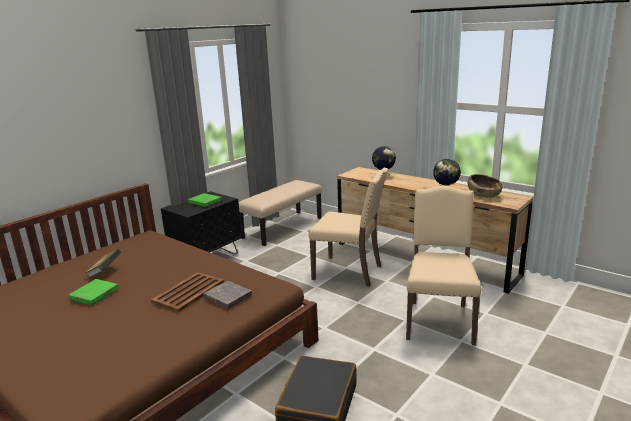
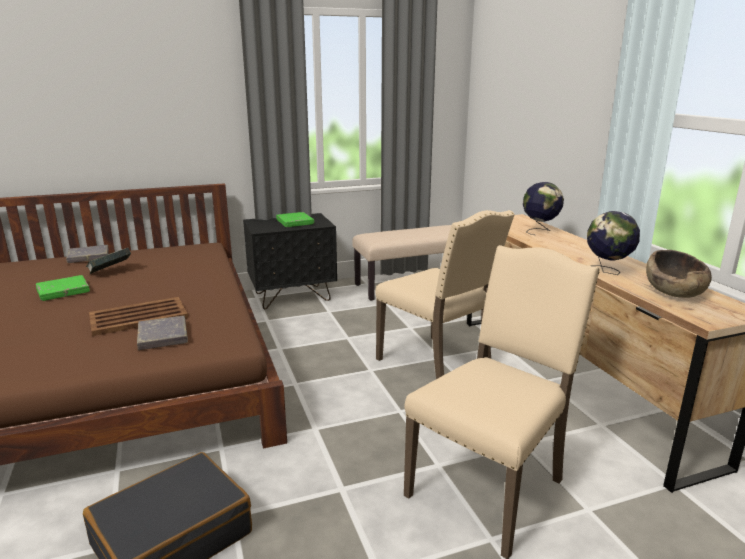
camera: 30 degrees right, 0 degrees up
none -> grey book [66,245,109,263]

